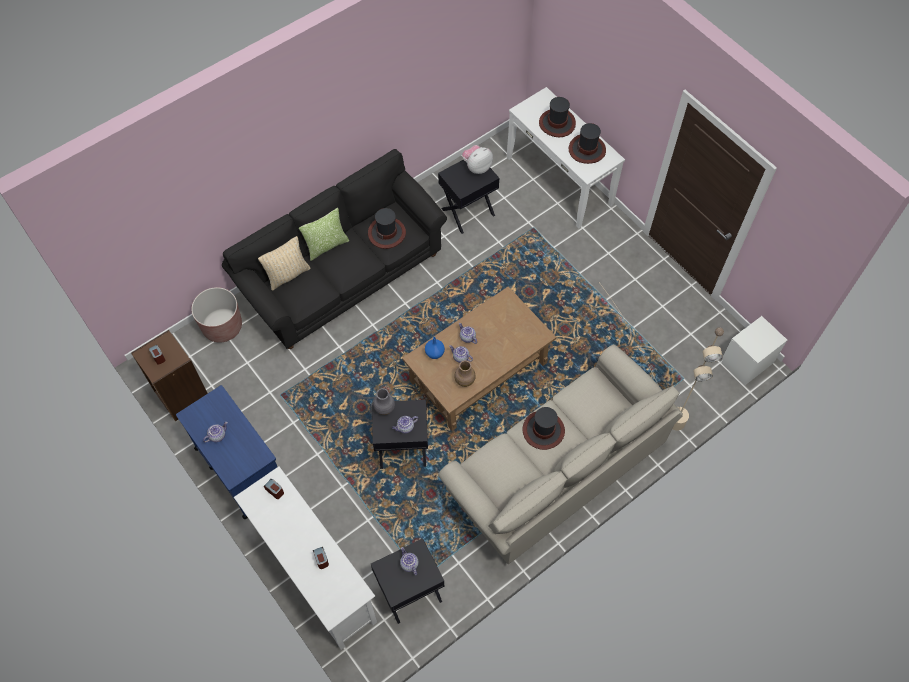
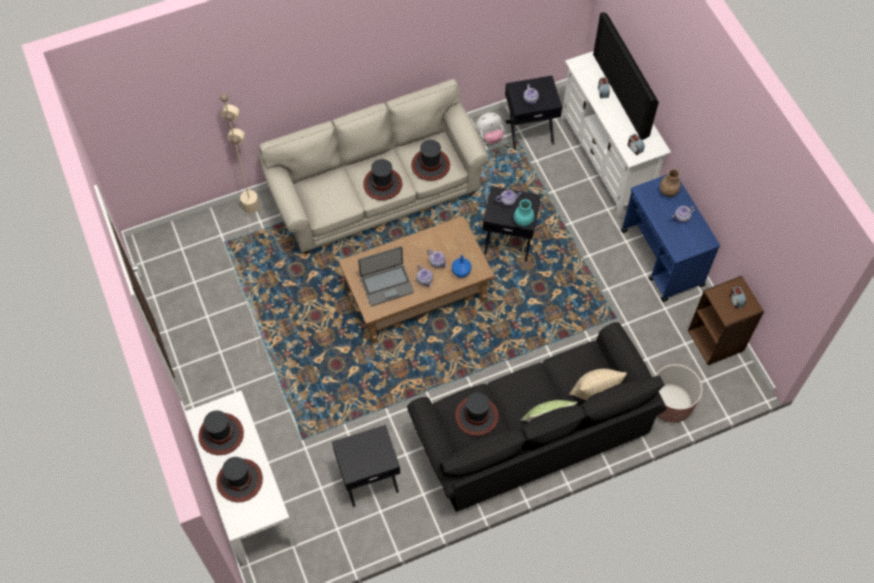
camera: 165 degrees left, 0 degrees up
grey vase [373,388,395,415] -> turquoise vase [514,199,534,227]
brown vase [454,360,476,387] -> brown vase moved to [660,169,681,197]
plush toy [462,145,493,174] -> plush toy moved to [475,112,504,143]
white nightstand [722,316,787,385] -> none
none -> laptop [358,246,414,306]
none -> hat [411,140,450,181]
none -> television [593,12,659,140]

